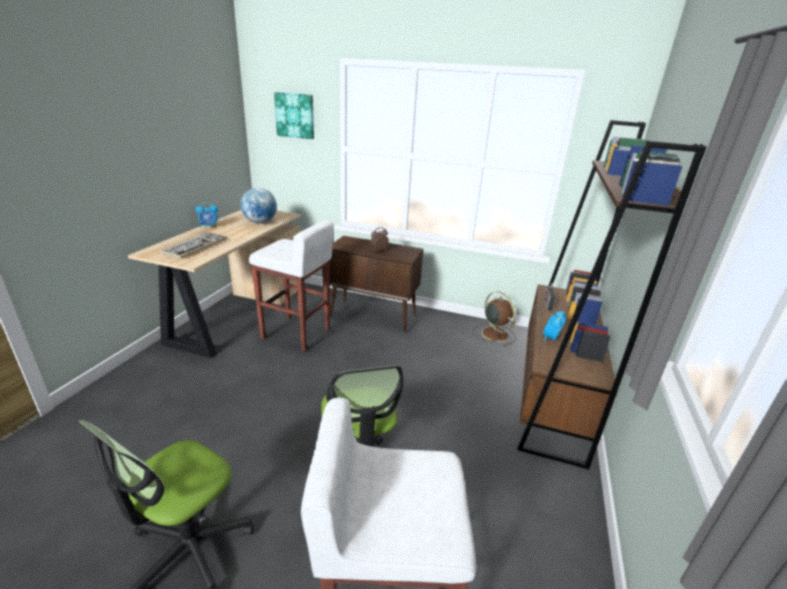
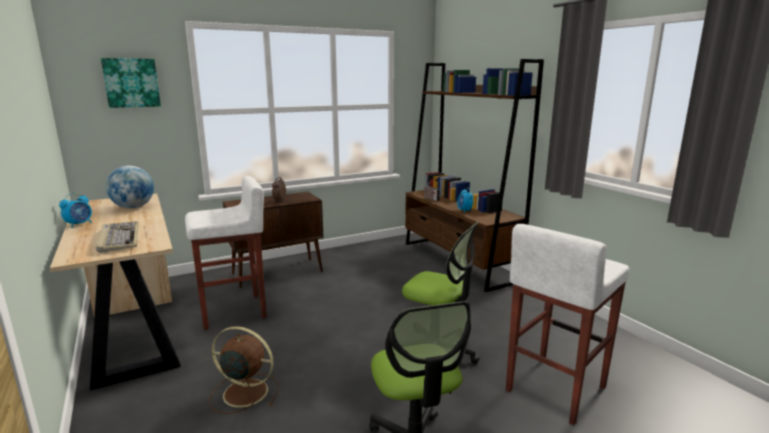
camera: 45 degrees left, 10 degrees down
brown fan [473,291,516,347] -> brown fan moved to [209,326,278,414]

